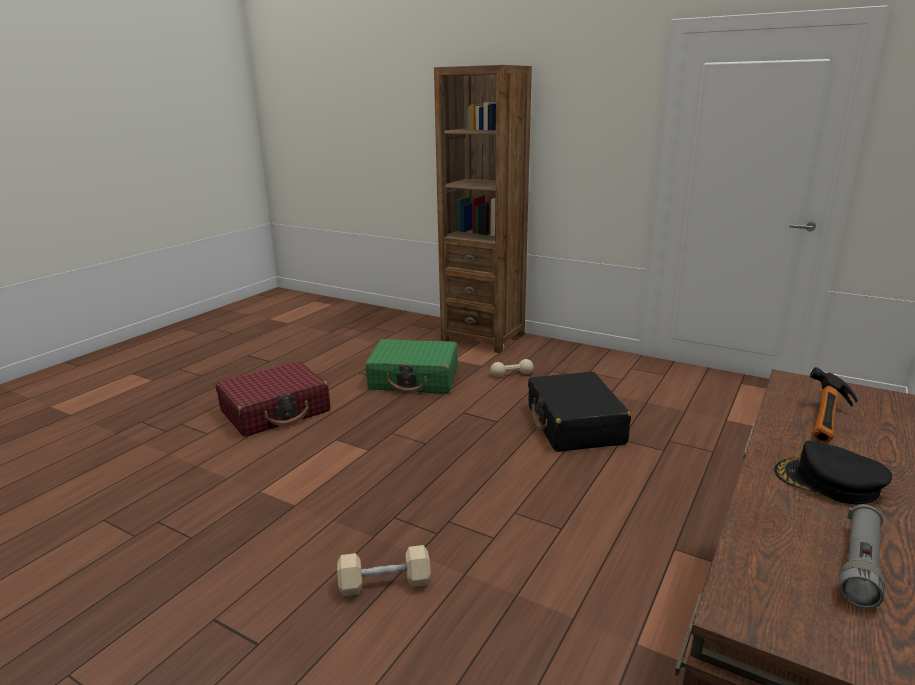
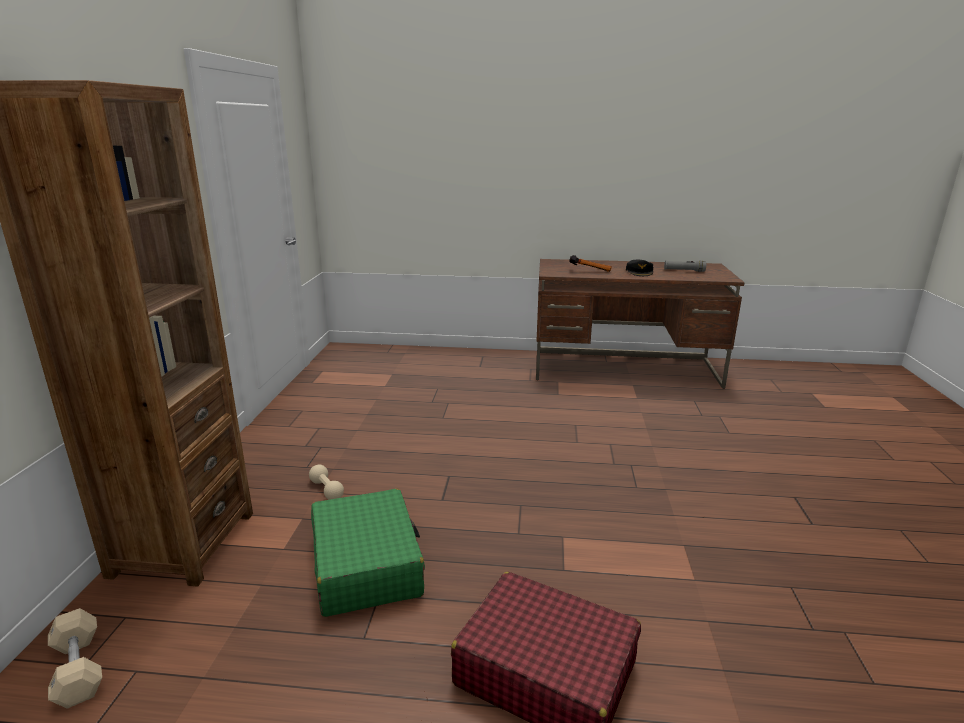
camera: 115 degrees left, 0 degrees up
beige dumbbell [337,545,431,596] -> beige dumbbell moved to [48,608,102,709]
black suitcase [528,372,631,452] -> none

